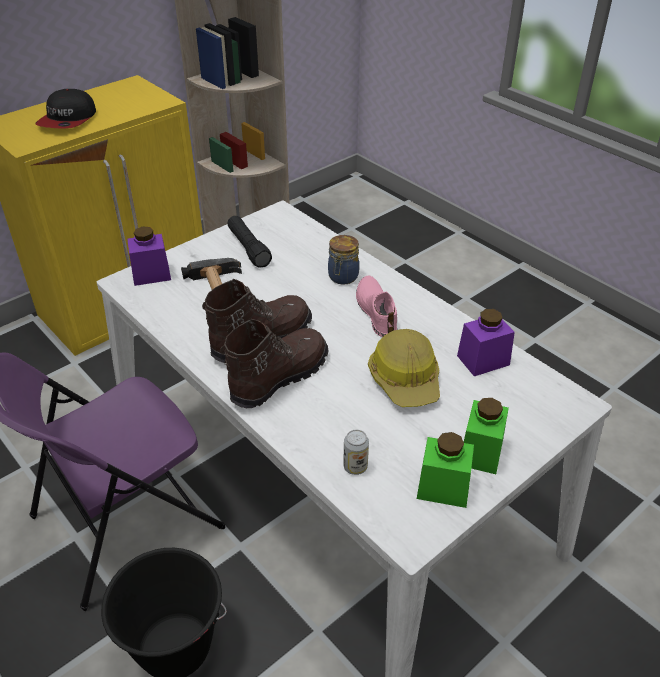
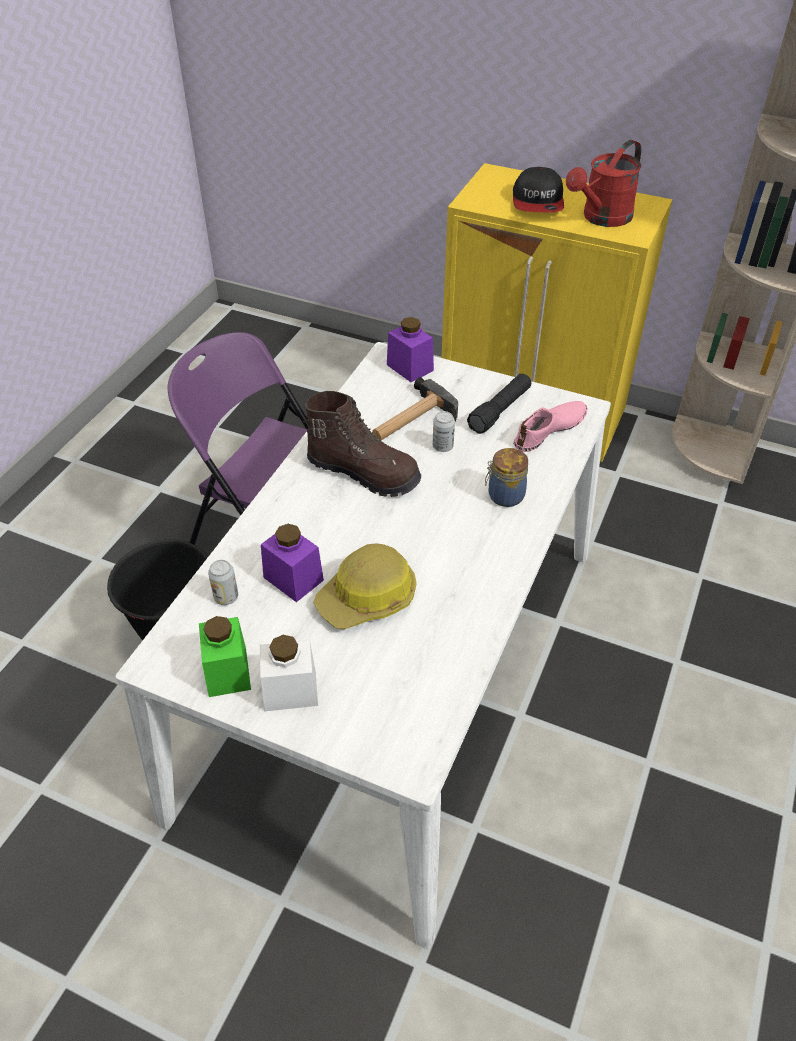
camera: 65 degrees right, 5 degrees up
cap [36,89,96,129] -> cap turned 75 degrees counterclockwise [513,167,564,212]
brown boot [220,319,329,408] -> none
pink shoe [356,275,397,337] -> pink shoe moved to [513,401,587,452]
purple jar [457,309,515,376] -> purple jar moved to [261,524,324,602]
green jar [464,398,509,474] -> white jar [260,635,318,712]
none -> can [433,411,455,452]
none -> red watering can [566,140,641,227]

